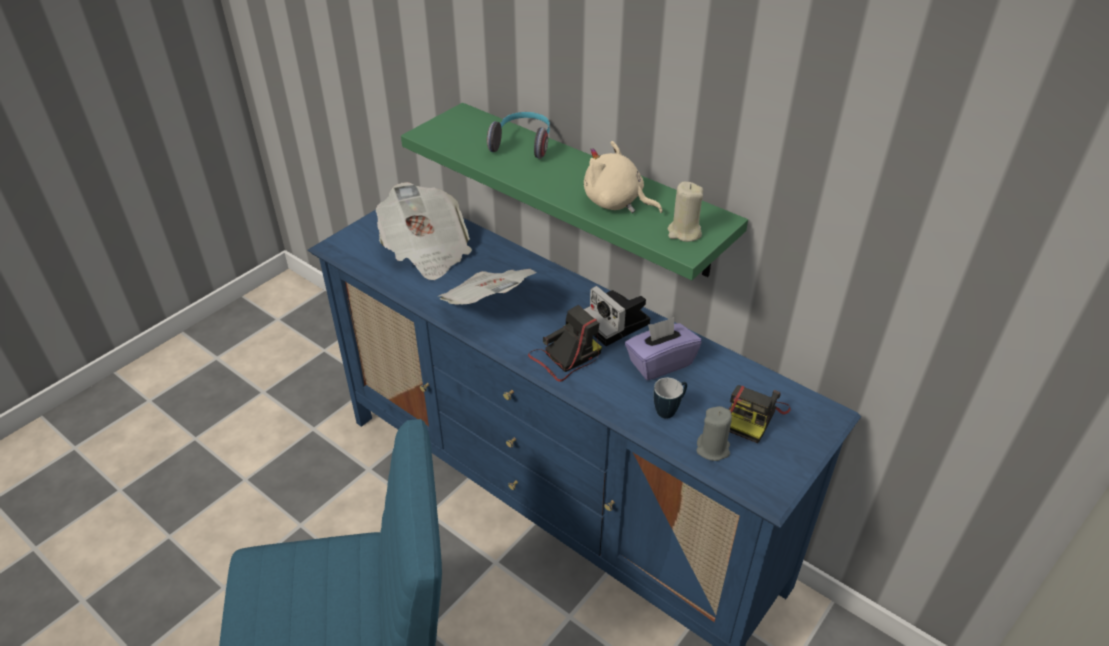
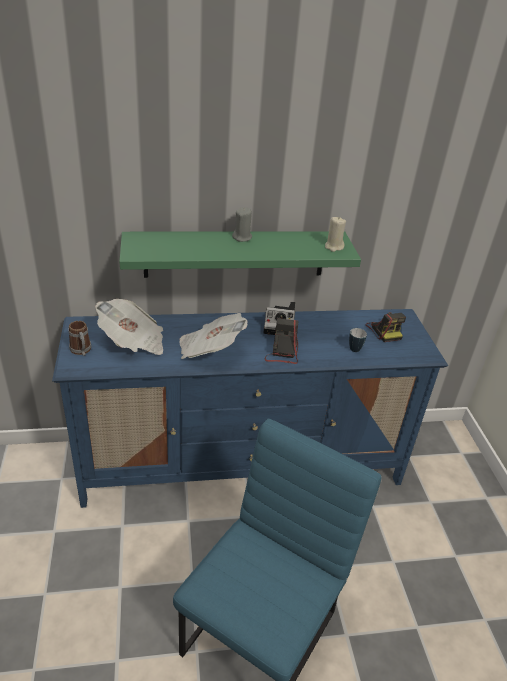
camera: 50 degrees left, 5 degrees down
headphones [487,112,550,159] -> none
beige plush toy [584,141,663,213] -> none
purple tissue box [625,317,702,380] -> none
grey candle [696,406,732,461] -> grey candle moved to [232,207,252,242]
none -> mug [68,321,91,356]

